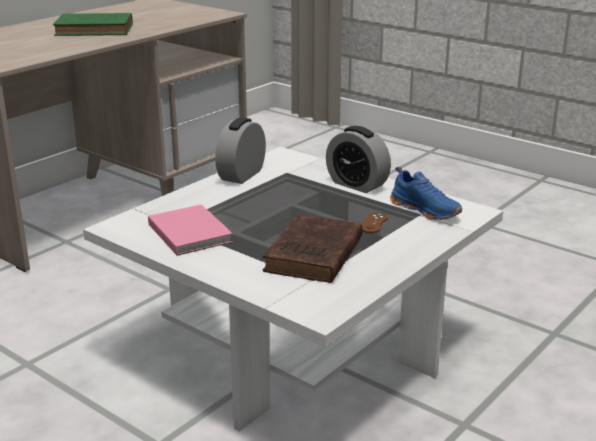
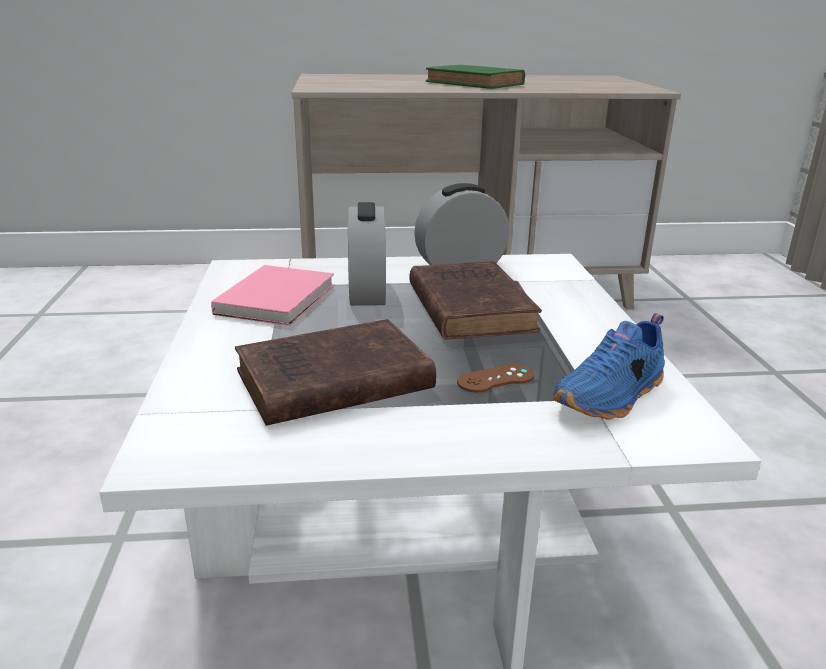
camera: 45 degrees right, 0 degrees up
alarm clock [326,126,391,193] -> alarm clock moved to [348,202,386,306]
blue shoe [390,166,462,220] -> blue shoe turned 45 degrees clockwise [553,313,665,420]
none -> brown book [409,261,542,340]

